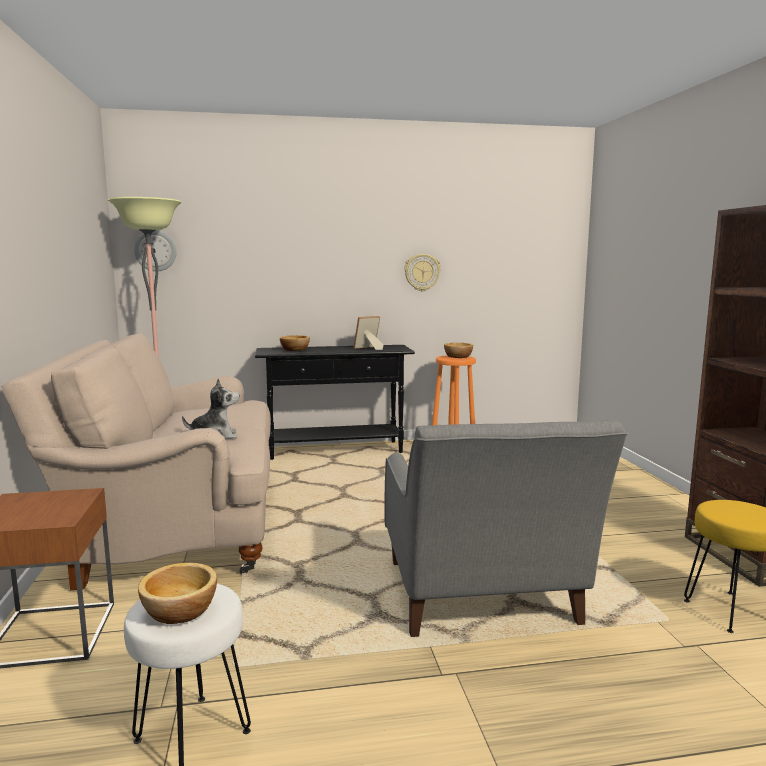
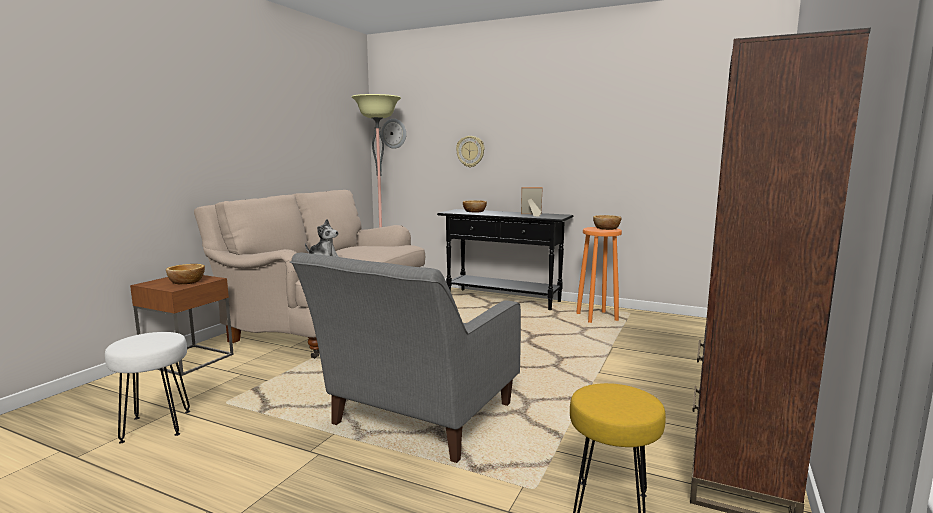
camera: 35 degrees right, 0 degrees up
bowl [138,563,217,624] -> bowl moved to [166,264,205,284]
wall clock [404,254,441,291] -> wall clock moved to [456,136,485,167]

